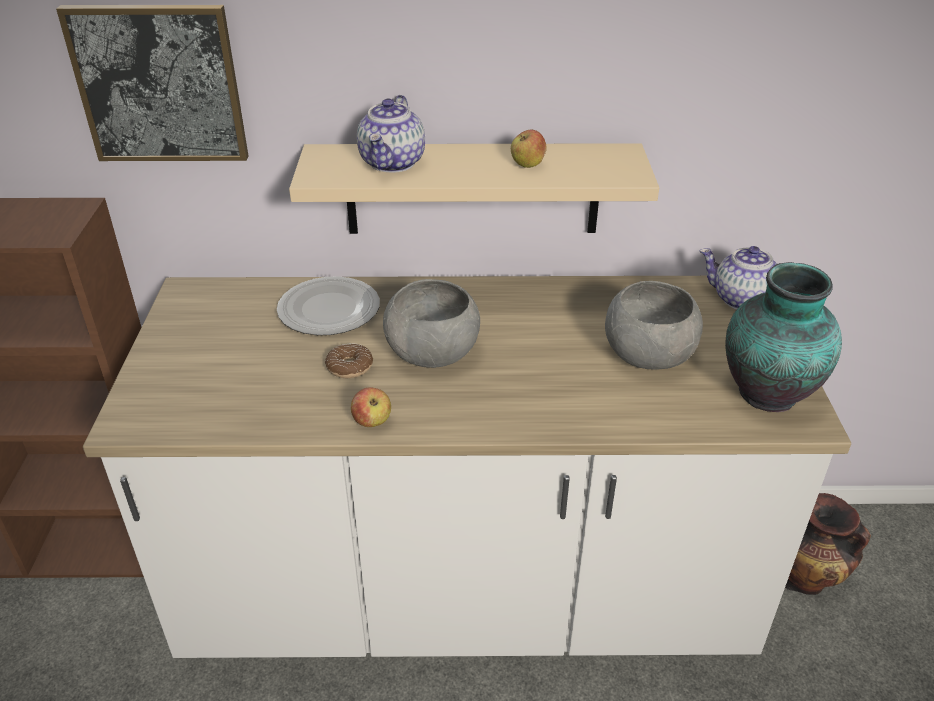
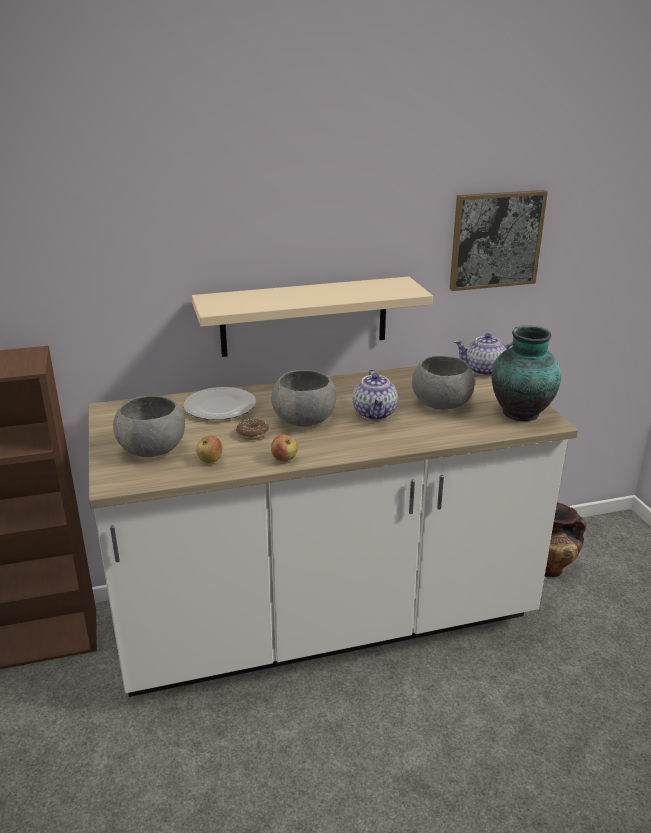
camera: 15 degrees left, 10 degrees down
picture [56,5,249,161] -> picture moved to [450,190,548,291]
teapot [357,95,425,173] -> teapot moved to [353,369,398,420]
apple [511,130,547,168] -> apple moved to [196,436,223,463]
none -> grey bowl [113,396,185,457]

